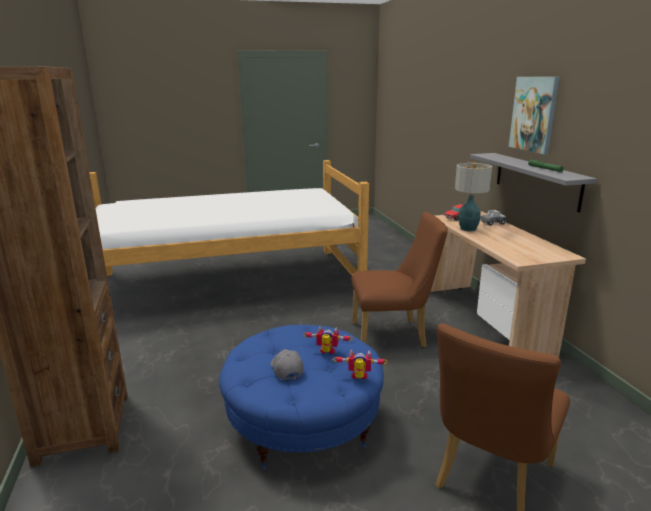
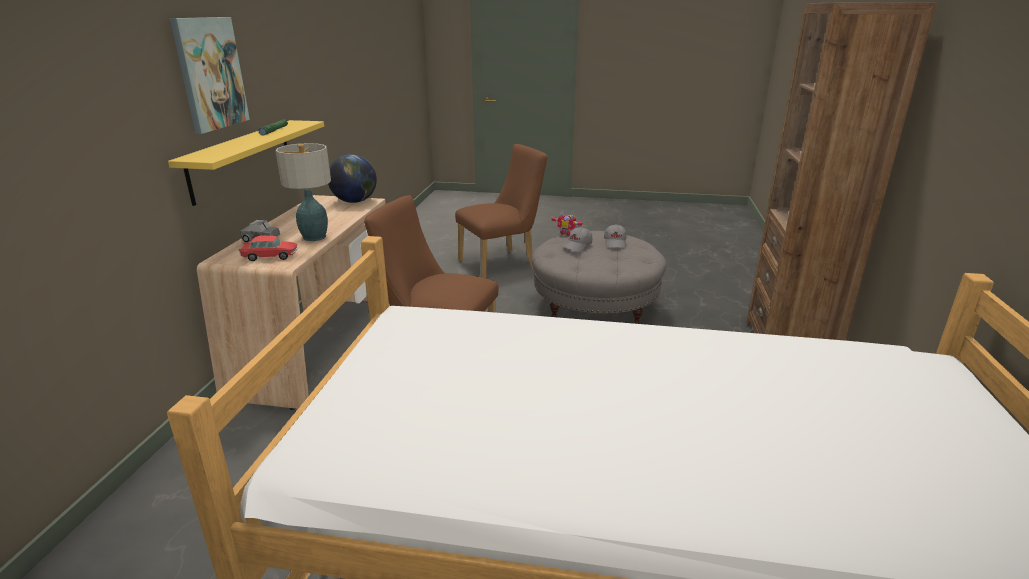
camera: 155 degrees left, 5 degrees up
blue ottoman [219,325,383,470] -> grey ottoman [532,231,667,324]
toy robot [303,326,353,354] -> grey cap [563,227,592,252]
grey shelf [470,153,597,212] -> yellow shelf [168,120,324,206]
none -> globe [328,154,377,203]

